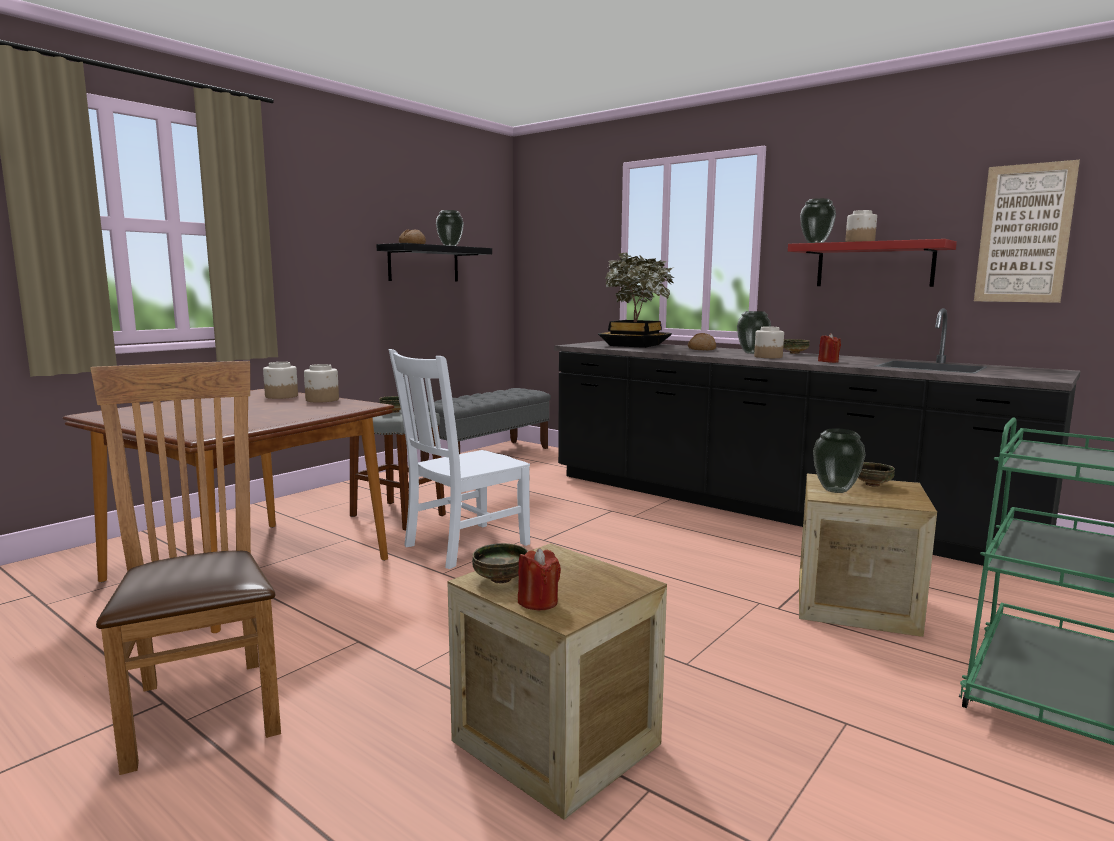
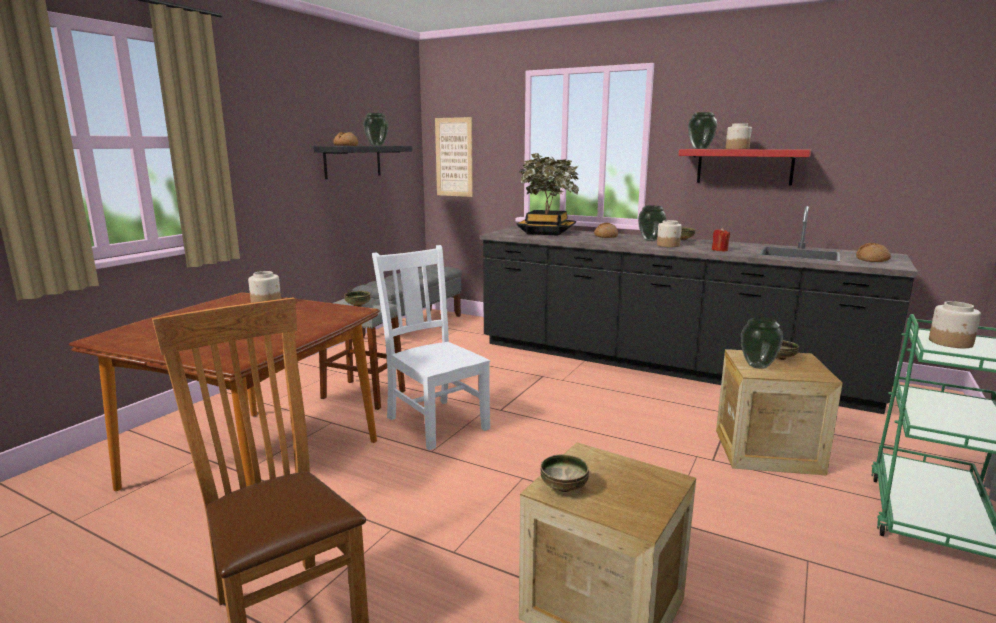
camera: 10 degrees left, 5 degrees up
jar [304,364,339,403] -> jar moved to [929,301,981,348]
white chair [389,349,530,569] -> white chair turned 105 degrees clockwise [372,245,490,450]
red candle [518,548,561,610] -> none
picture [974,160,1080,303] -> picture moved to [435,117,473,197]
none -> bread [856,243,891,262]

